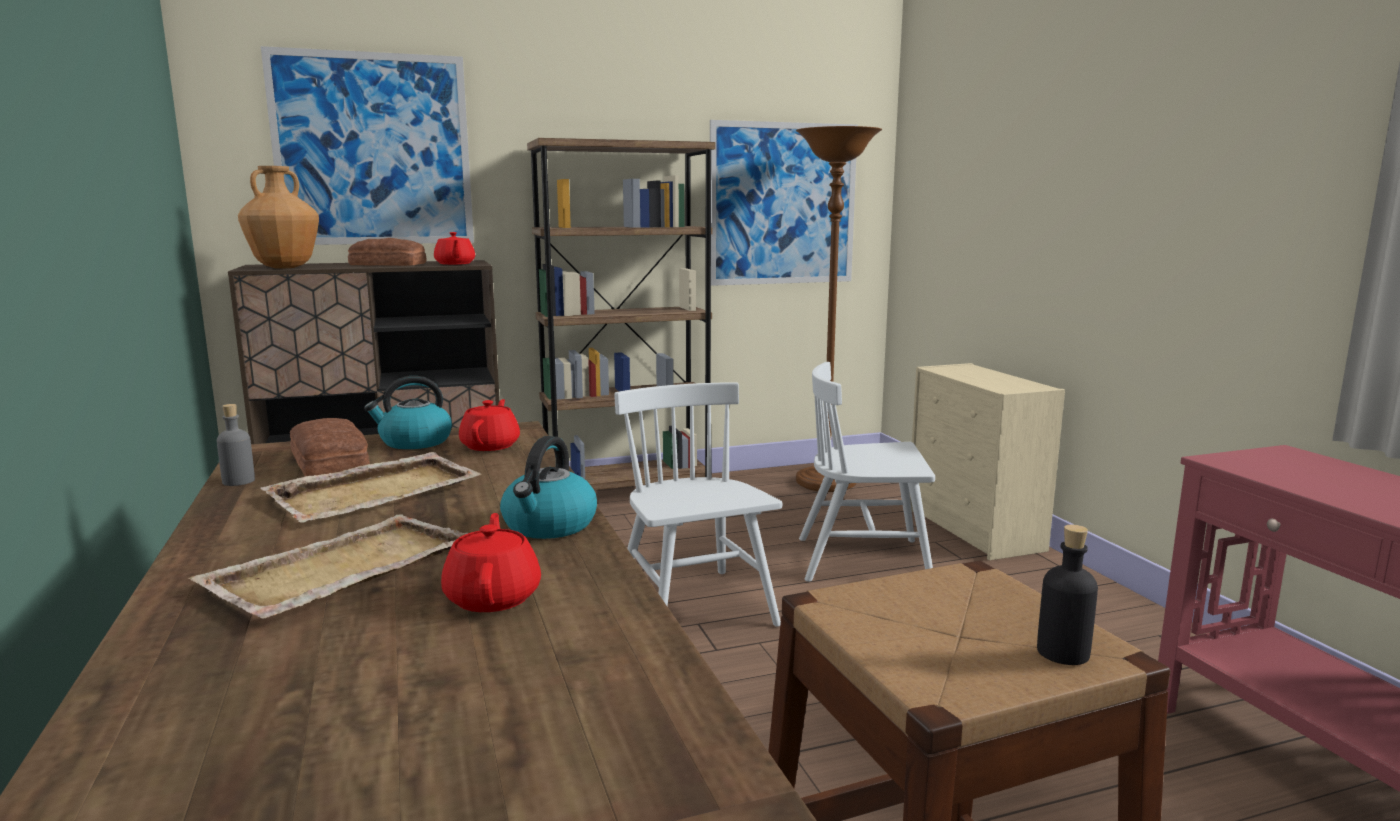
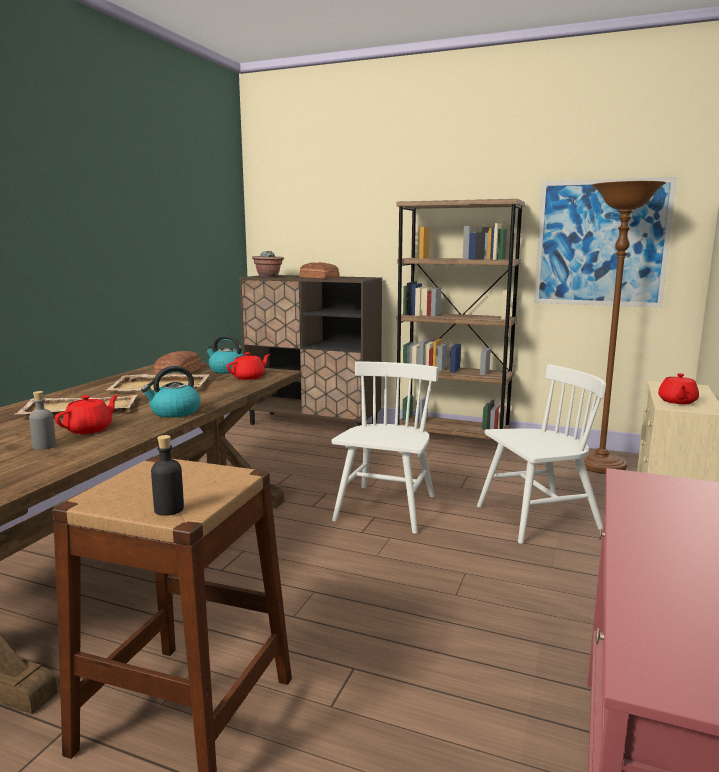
camera: 40 degrees right, 0 degrees up
grey bottle [217,404,255,486] -> grey bottle moved to [29,391,56,450]
brown vase [238,166,319,269] -> potted plant [252,251,284,277]
picture [261,46,474,245] -> none
red teapot [434,232,475,265] -> red teapot moved to [658,373,699,404]
white chair [799,362,935,582] -> white chair turned 120 degrees clockwise [477,364,606,544]

